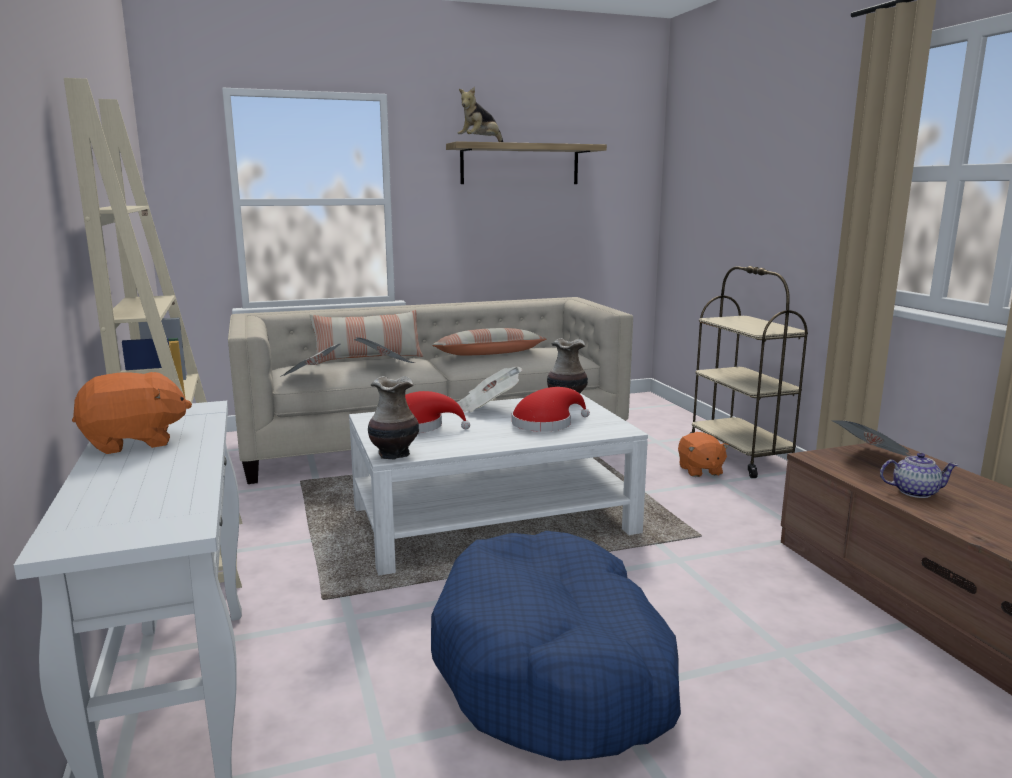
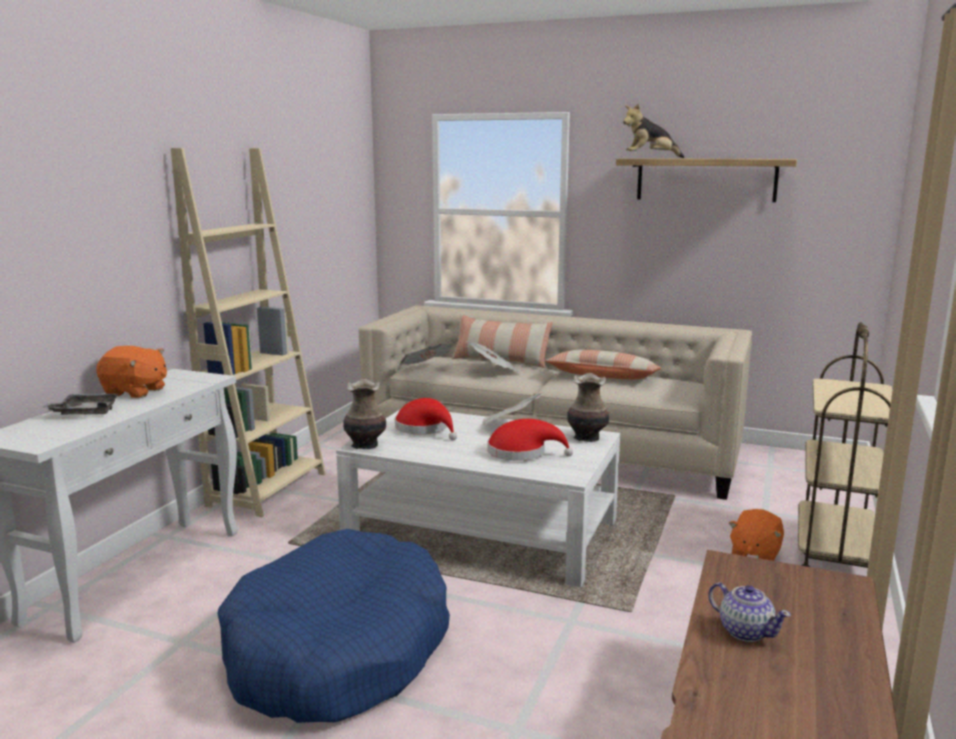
camera: 40 degrees right, 0 degrees up
newspaper [831,420,910,456] -> none
none -> grey tray [42,393,119,415]

